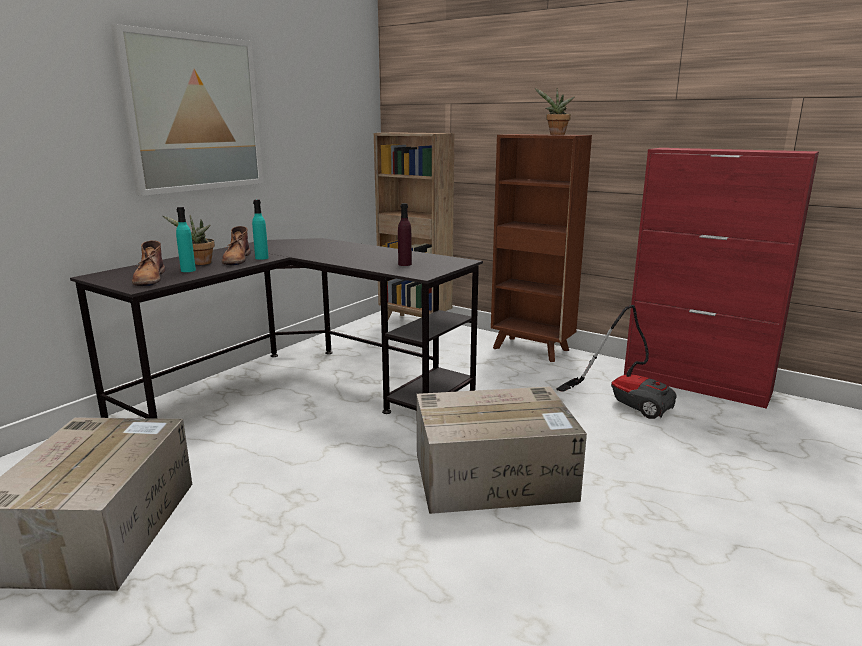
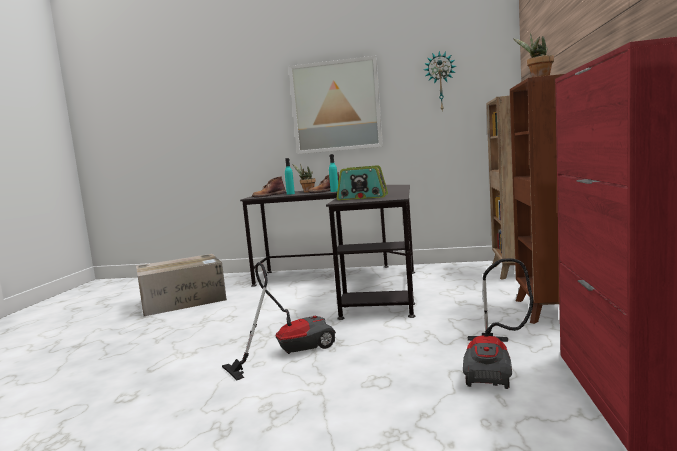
camera: 65 degrees right, 10 degrees down
purple bottle [398,203,412,266] -> radio [337,165,388,200]
cardboard box [416,386,587,514] -> vacuum cleaner [222,262,336,381]
none -> wall clock [424,51,456,110]

